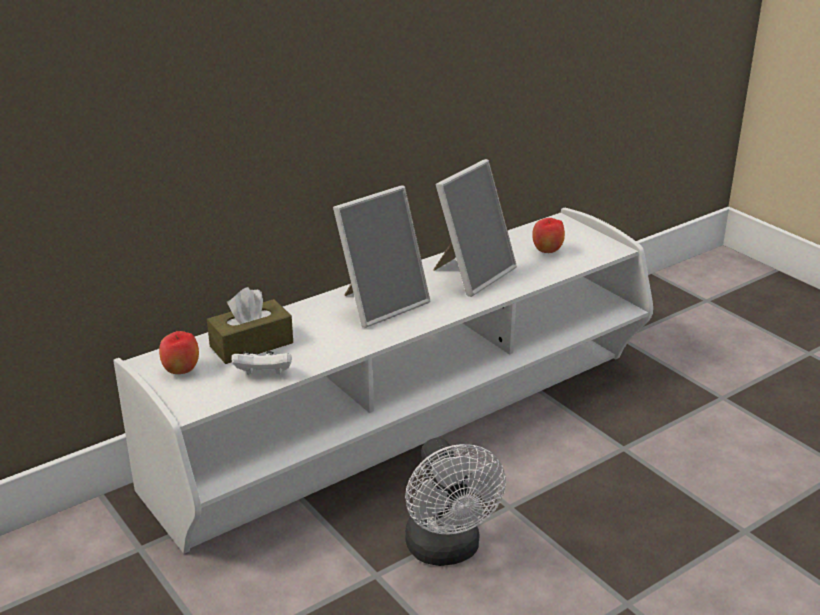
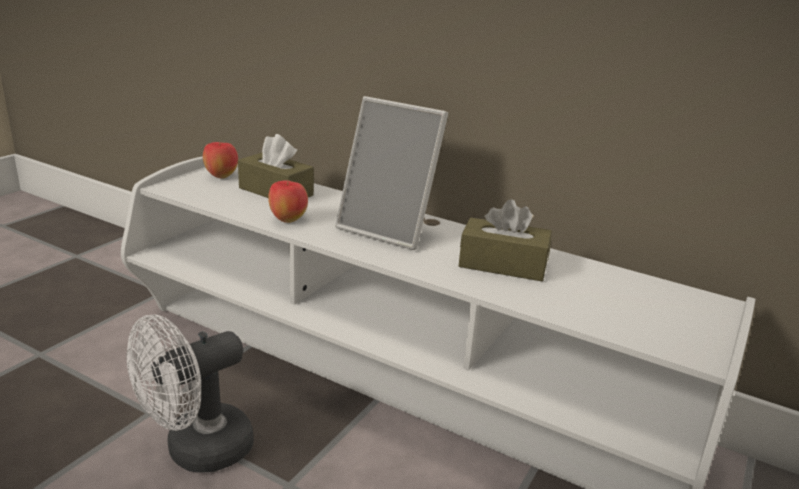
camera: 65 degrees right, 5 degrees down
white game controller [231,351,292,374] -> none
picture frame [433,159,517,297] -> brown tissue box [459,199,552,281]
apple [532,218,565,253] -> apple moved to [268,180,308,223]

